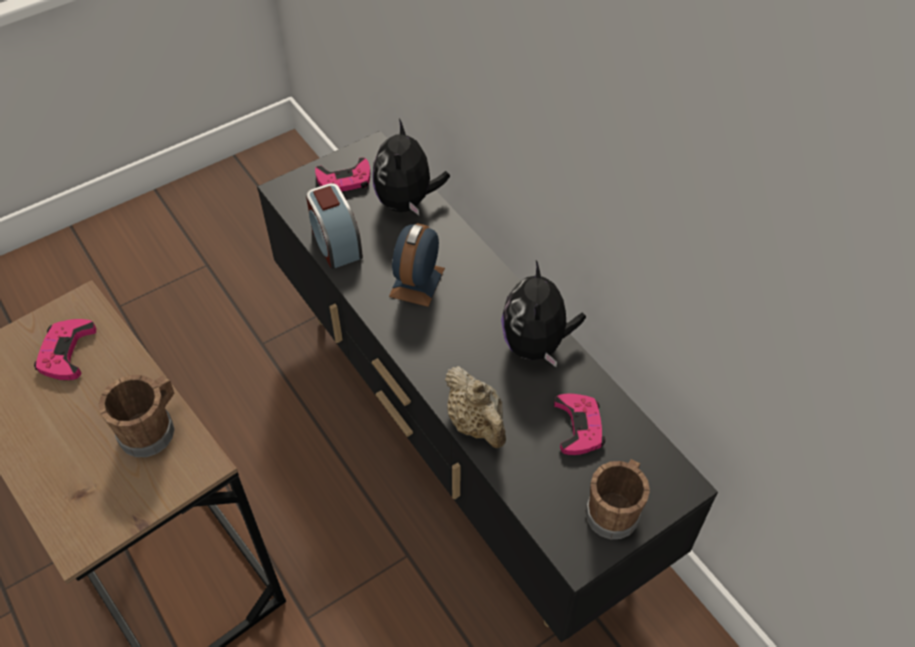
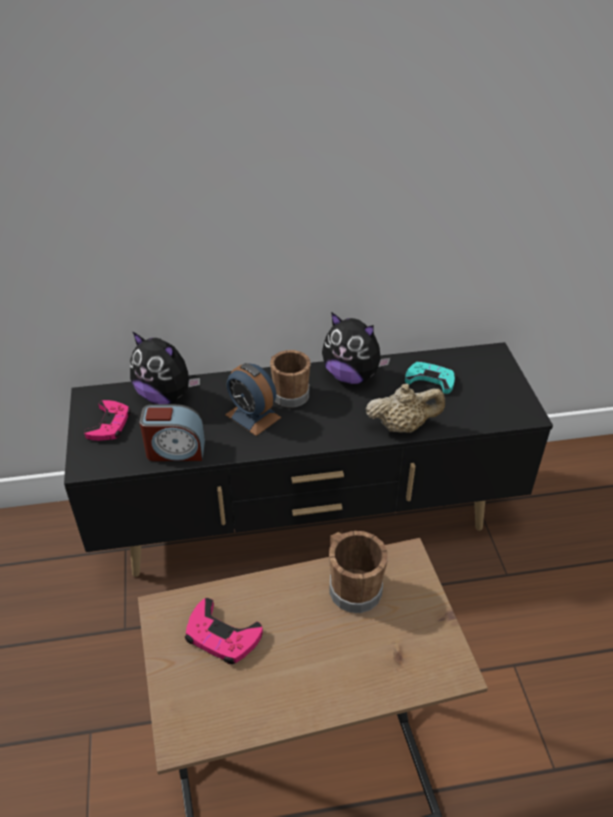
camera: 65 degrees left, 10 degrees down
pink game controller [554,394,605,455] -> turquoise game controller [405,361,455,394]
brown mug [585,459,650,539] -> brown mug moved to [270,350,310,407]

